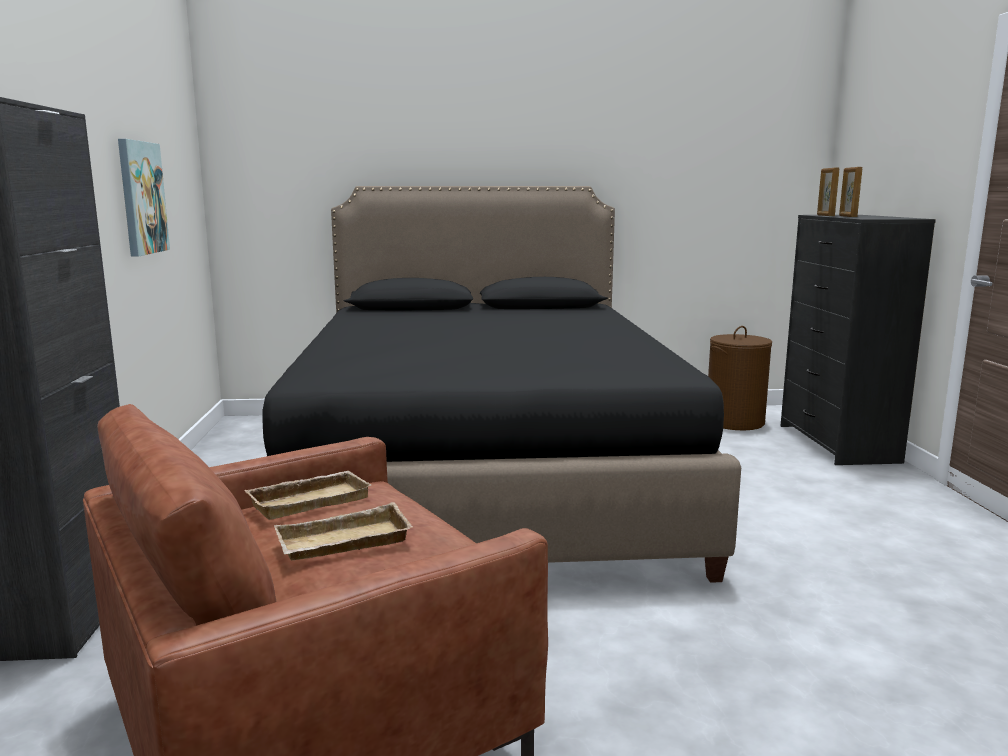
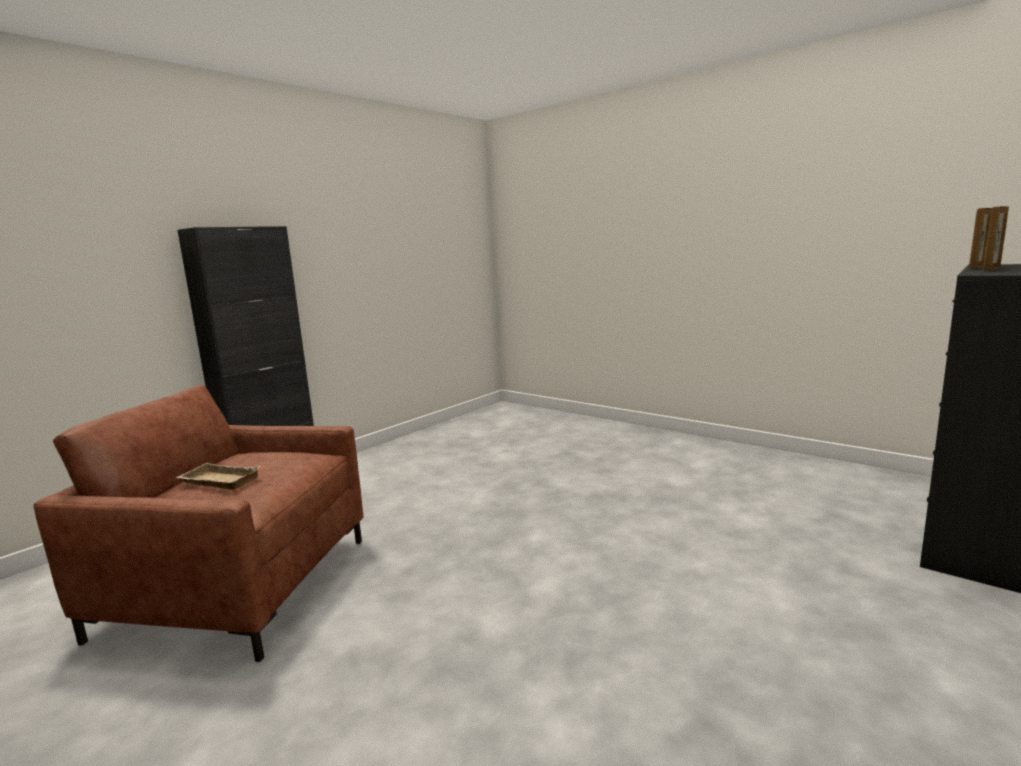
camera: 45 degrees right, 0 degrees up
picture [118,139,170,256] -> none
beige tray [245,471,372,520] -> none
black bed [263,186,741,583] -> none
brown laundry basket [708,326,772,430] -> none

